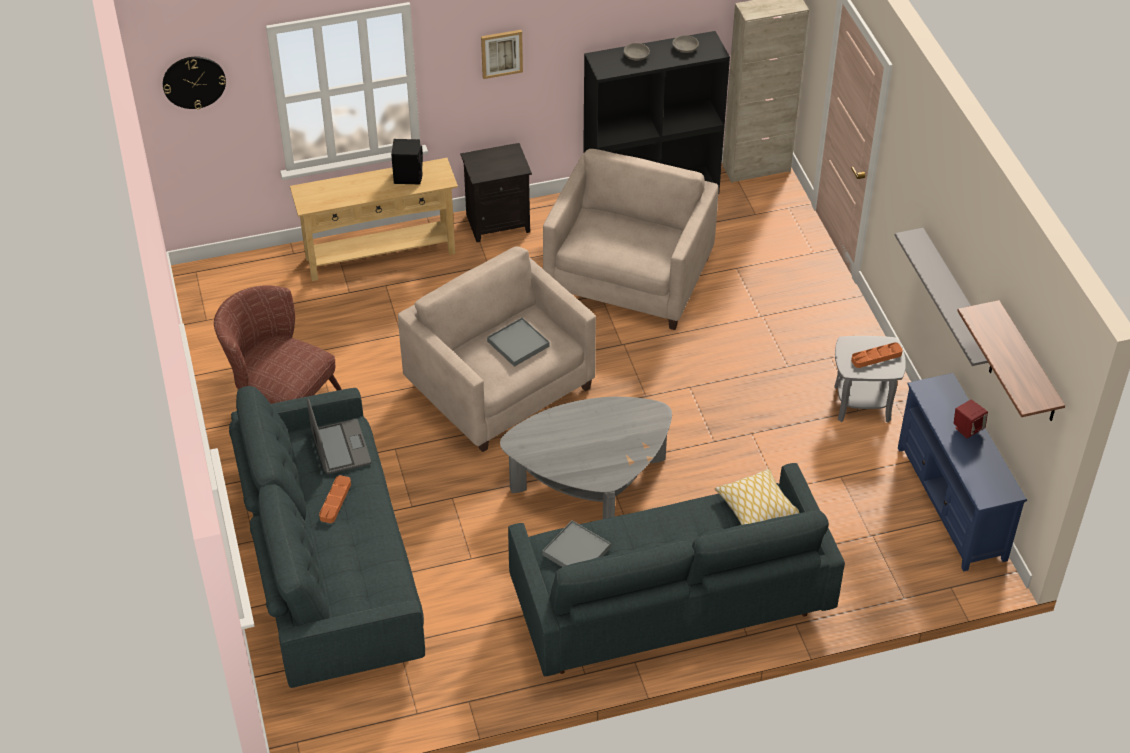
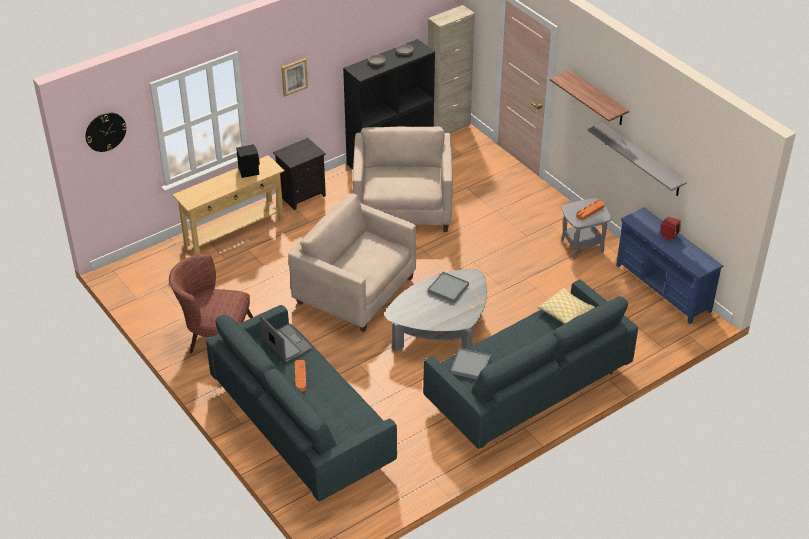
camera: 20 degrees left, 5 degrees down
grey tray [487,318,549,367] -> grey tray moved to [428,272,469,303]
shelf [957,300,1065,421] -> shelf moved to [550,70,629,125]

